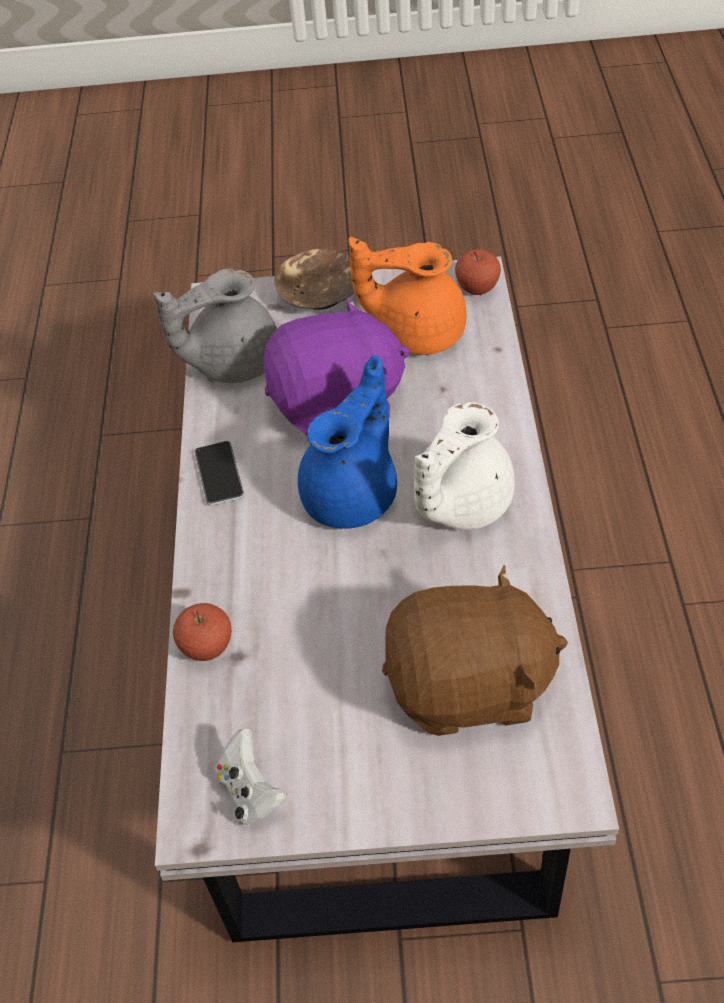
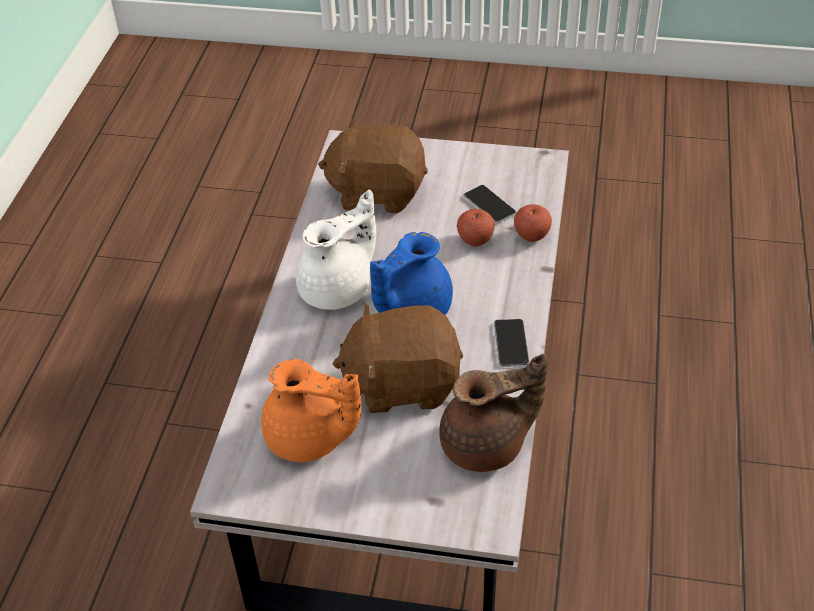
camera: 170 degrees left, 5 degrees down
grey teapot [153,269,277,383] -> brown teapot [439,354,547,472]
white game controller [215,729,286,827] -> none
purple plush toy [263,297,410,435] -> brown plush toy [333,303,463,413]
brown bowl [274,249,354,310] -> none
apple [455,249,501,295] -> apple moved to [457,209,495,247]
none -> phone [463,185,516,224]

